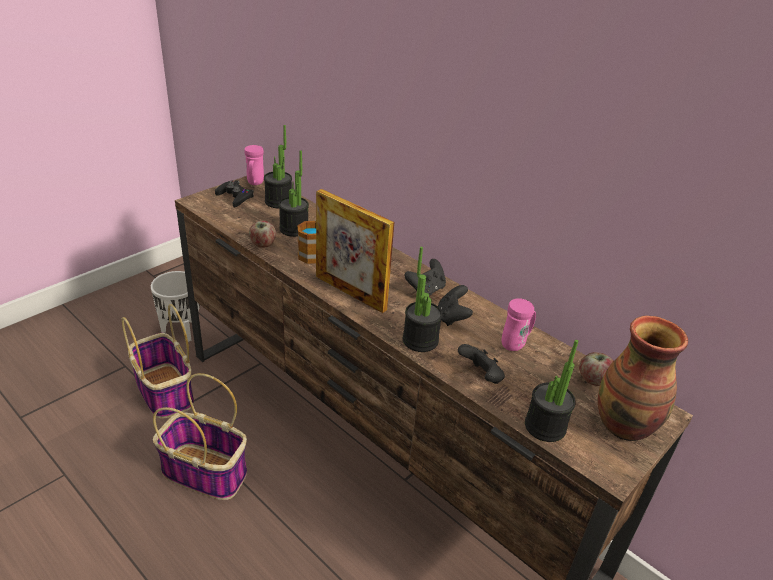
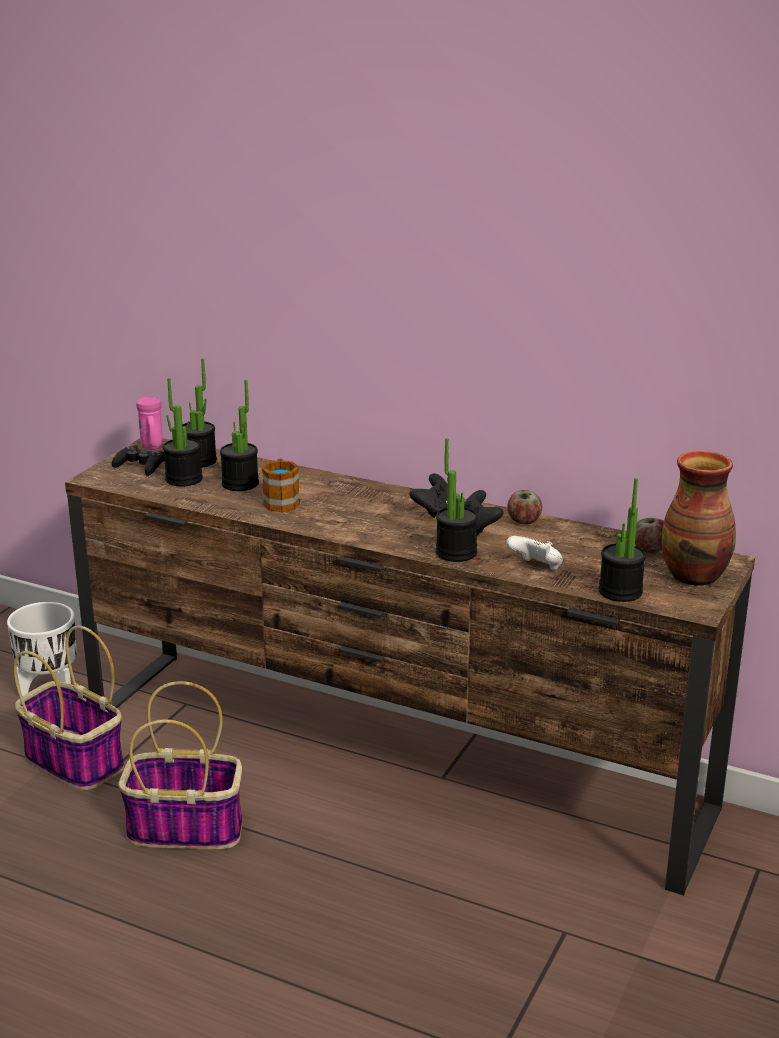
camera: 15 degrees left, 10 degrees down
apple [249,220,276,248] -> apple moved to [507,490,542,524]
picture frame [316,189,394,313] -> none
black game controller [458,344,505,384] -> white game controller [506,536,563,570]
pink mug [501,298,536,351] -> none
none -> potted plant [163,378,203,487]

